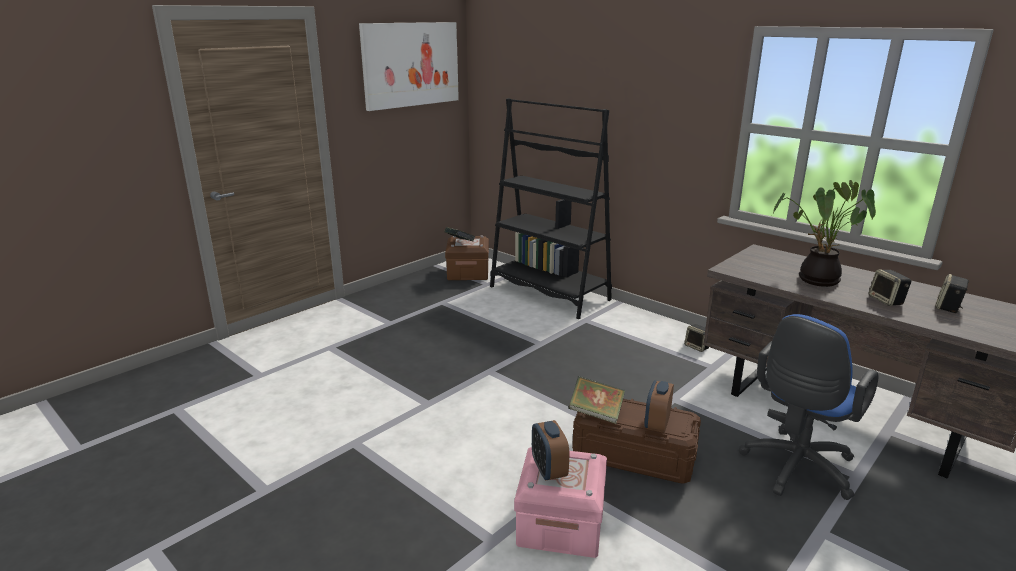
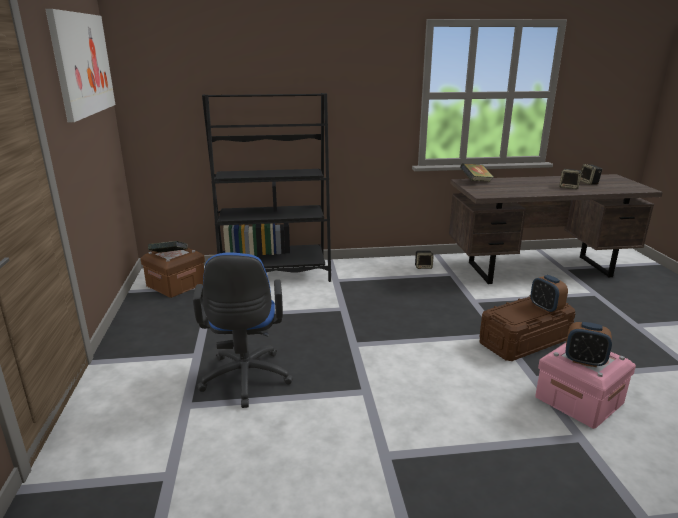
camera: 50 degrees left, 0 degrees up
book [569,376,626,424] -> book moved to [460,163,493,182]
blue office chair [739,314,879,500] -> blue office chair moved to [193,253,293,408]
potted plant [772,180,876,287] -> none

